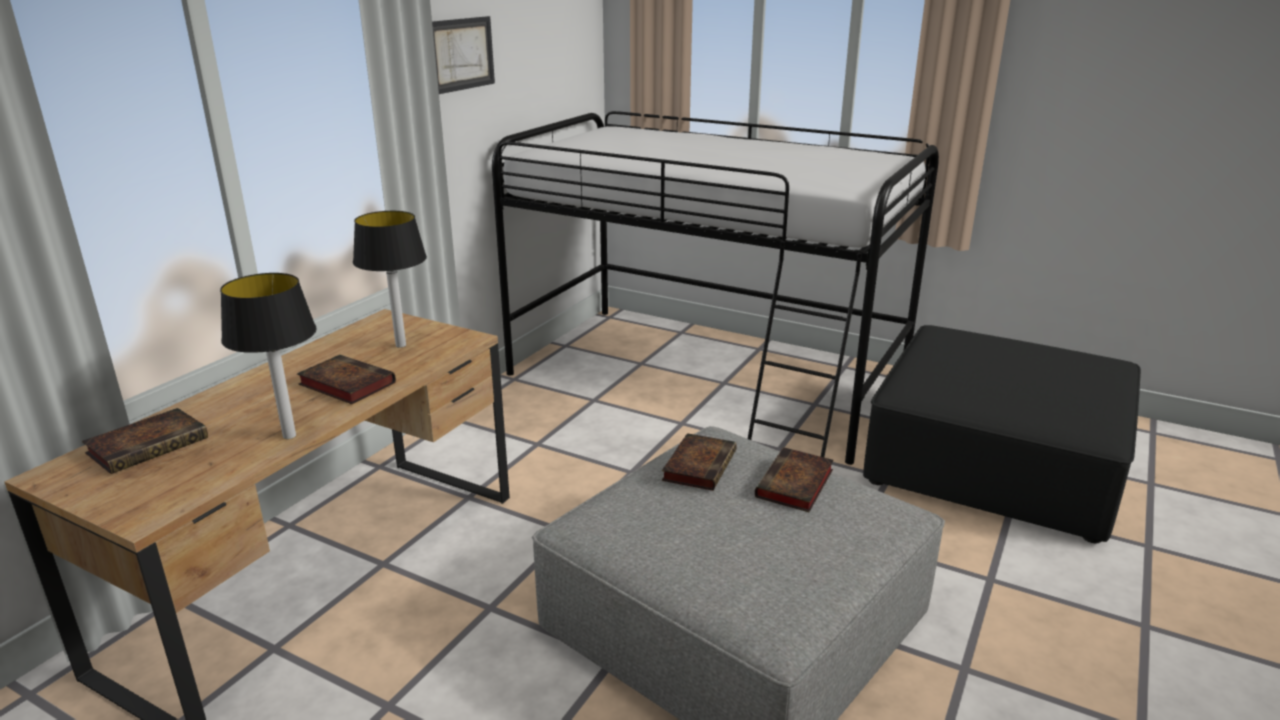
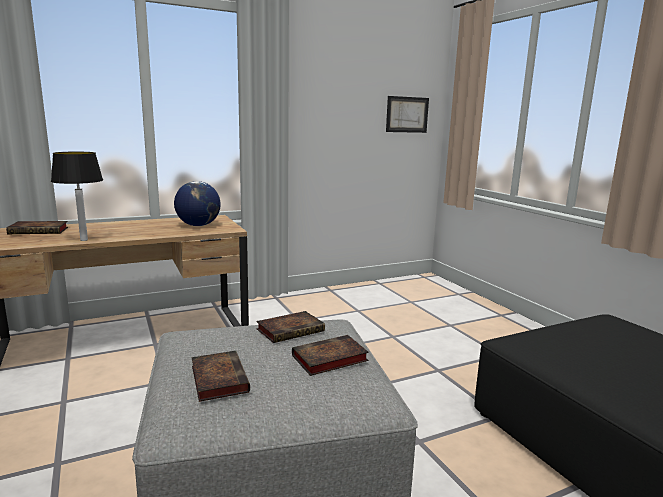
camera: 35 degrees right, 10 degrees down
book [297,355,396,404] -> book moved to [191,351,250,402]
table lamp [353,211,427,348] -> globe [174,181,221,226]
picture [432,16,495,94] -> picture moved to [386,96,429,133]
black bed [492,111,939,465] -> none

